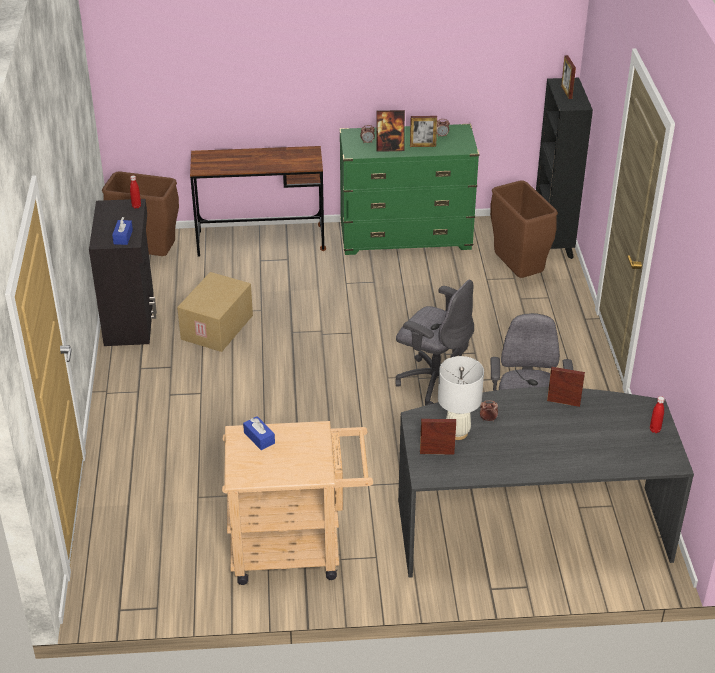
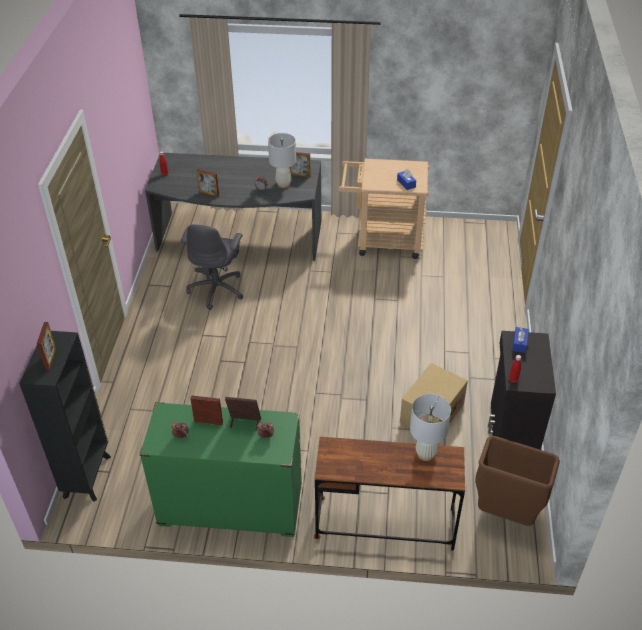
camera: 170 degrees left, 5 degrees up
grey office chair [395,280,474,406] -> none
brown trash can [490,180,558,278] -> none
none -> white table lamp [410,394,451,461]

